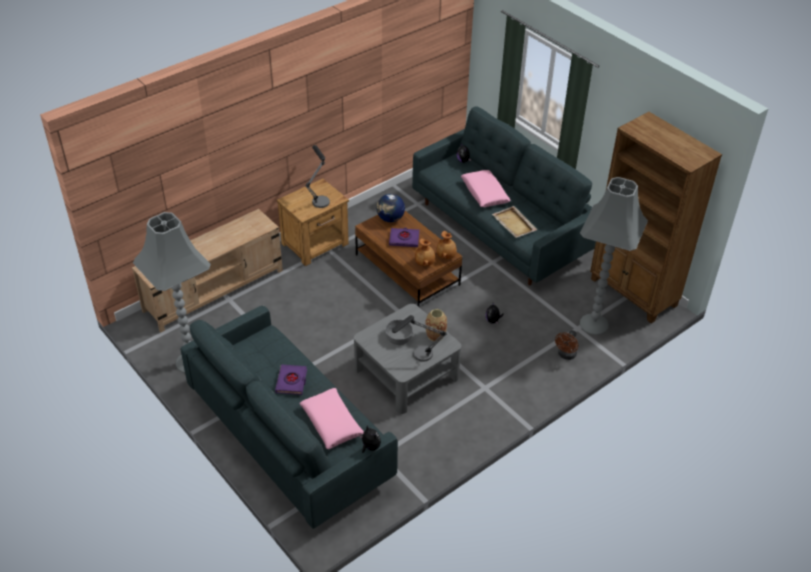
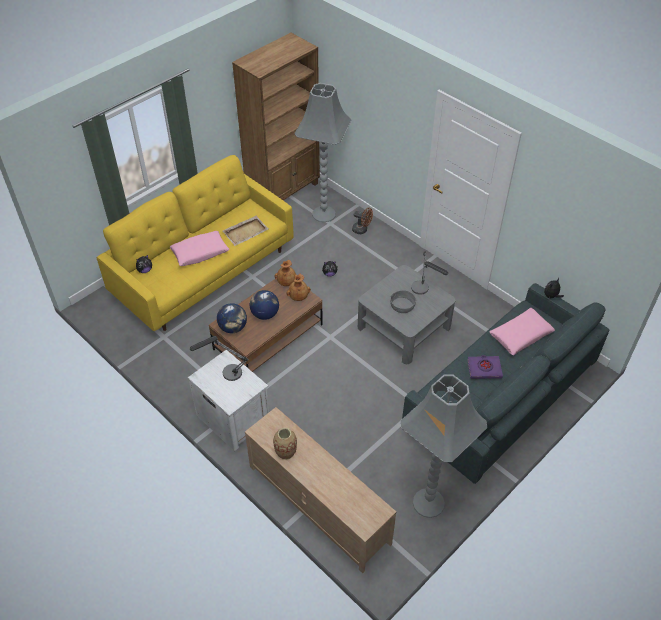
camera: 95 degrees left, 5 degrees up
brown nightstand [276,179,349,266] -> white nightstand [188,350,269,451]
purple book [389,228,419,247] -> globe [250,290,279,320]
grey sofa [412,106,596,285] -> yellow sofa [97,155,294,331]
vase [425,309,447,342] -> vase moved to [273,428,297,460]

